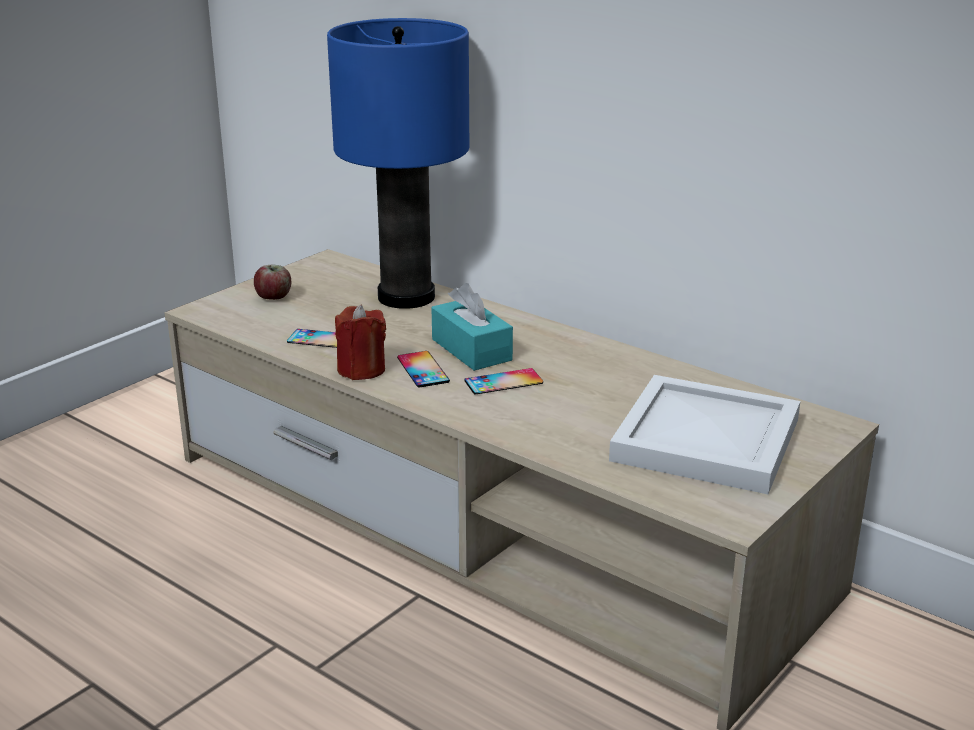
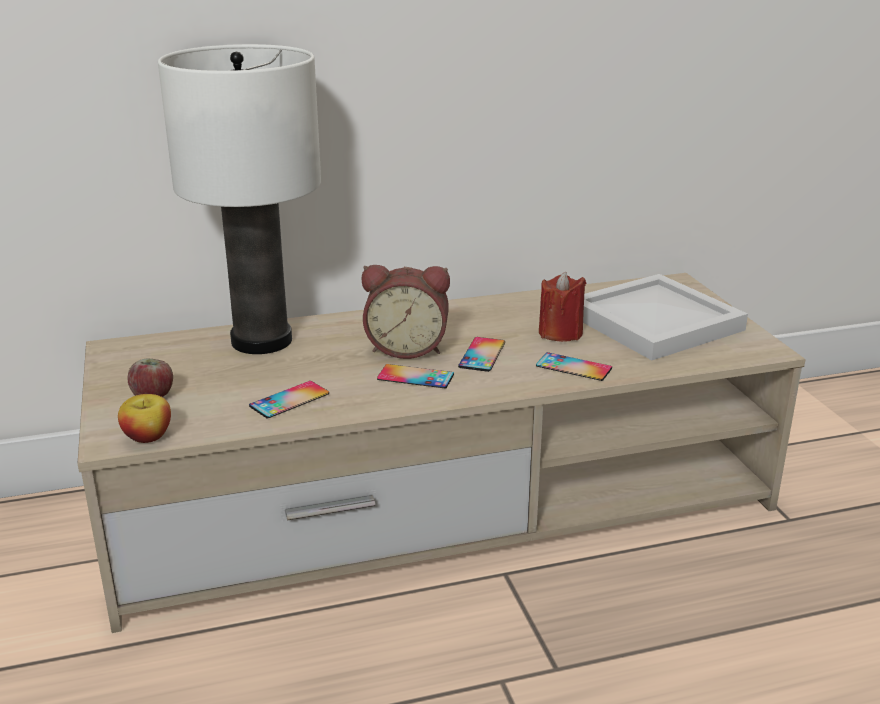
camera: 55 degrees left, 0 degrees up
blue table lamp [327,18,469,309] -> white table lamp [158,44,321,354]
red candle [335,305,386,380] -> red candle moved to [539,272,586,342]
turquoise tissue box [431,283,513,371] -> alarm clock [362,265,450,359]
none -> apple [118,394,171,443]
none -> phone [536,352,612,381]

